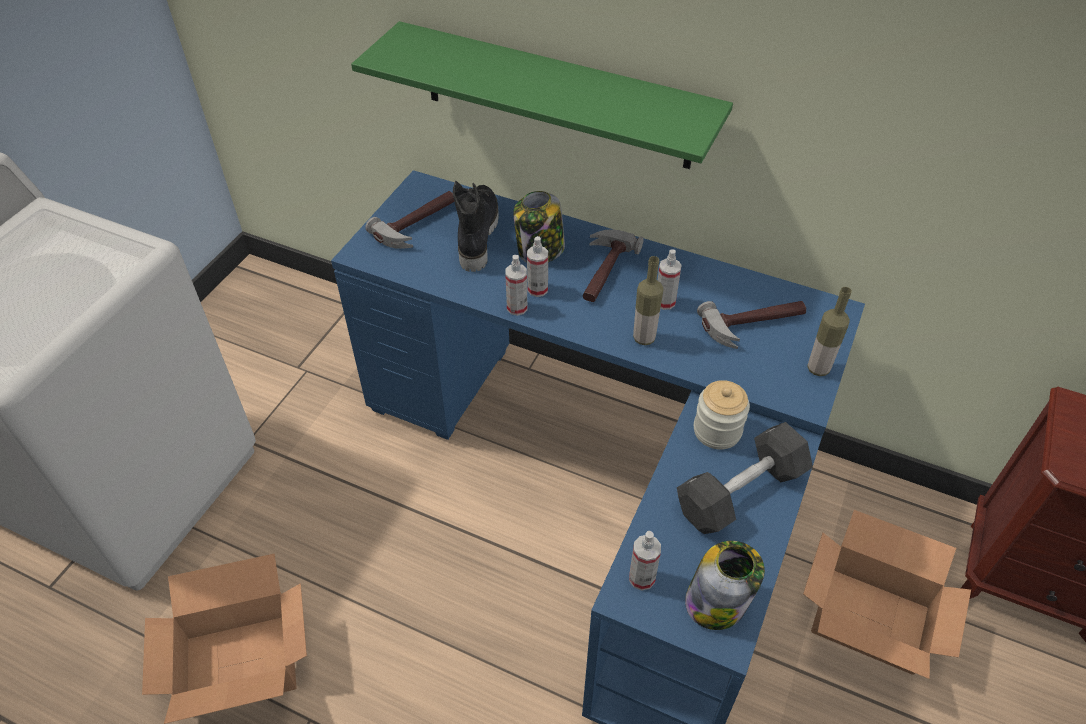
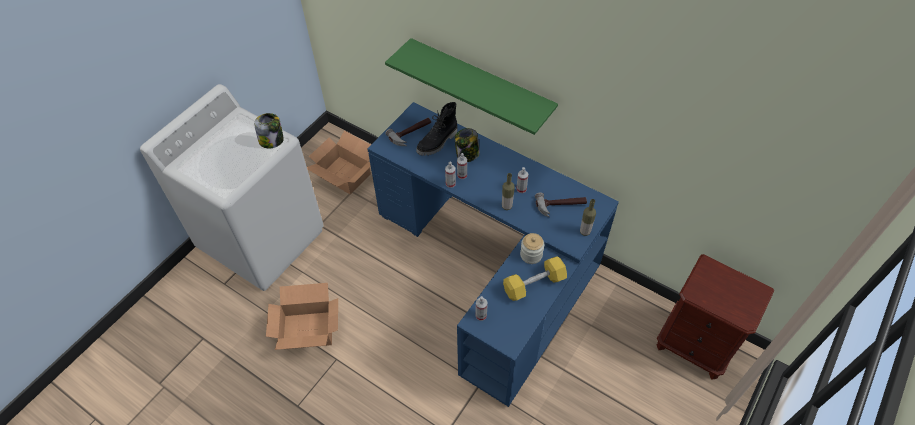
camera: 10 degrees right, 5 degrees up
black boot [453,181,499,272] -> black boot turned 150 degrees counterclockwise [416,102,457,156]
hammer [583,230,644,302] -> none
black dumbbell [677,422,813,534] -> yellow dumbbell [503,256,567,301]
jar [685,541,765,630] -> jar moved to [254,113,284,148]
cardboard box [803,510,971,679] -> cardboard box moved to [307,130,371,194]

